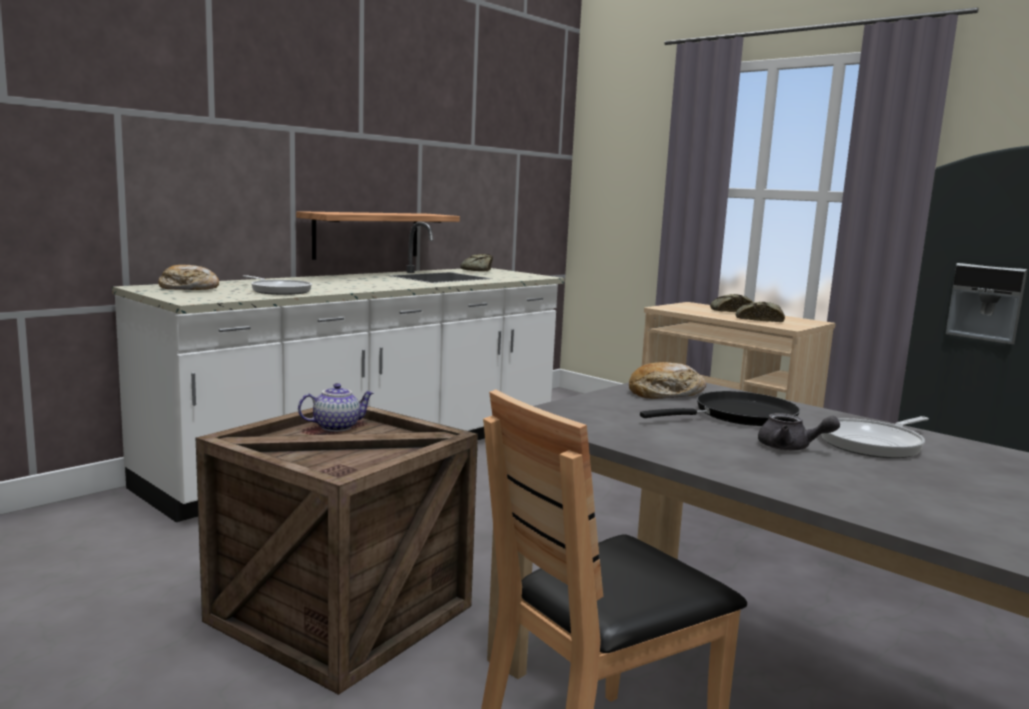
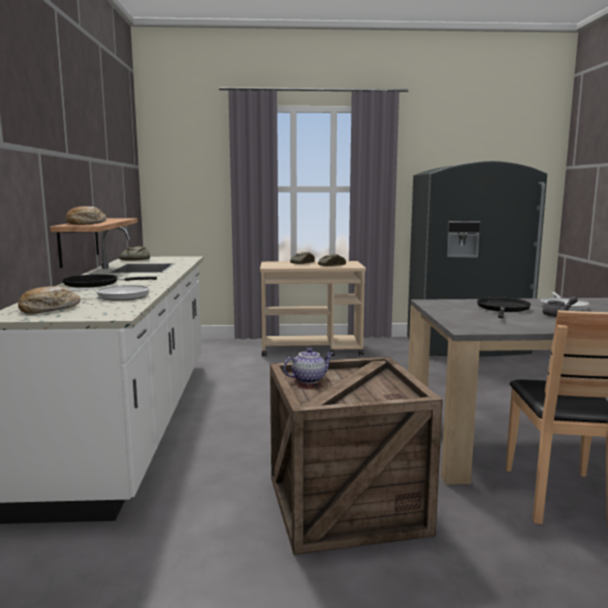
camera: 45 degrees left, 0 degrees up
teapot [298,383,374,432] -> teapot turned 45 degrees clockwise [283,348,334,384]
bread [629,362,706,399] -> bread moved to [66,206,107,225]
none -> black frying pan [62,274,157,288]

